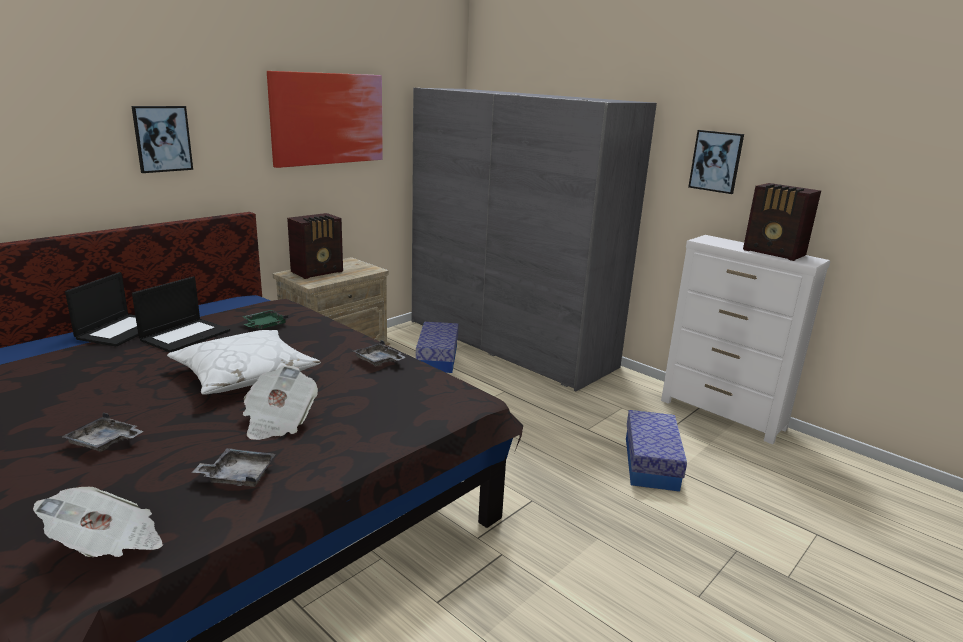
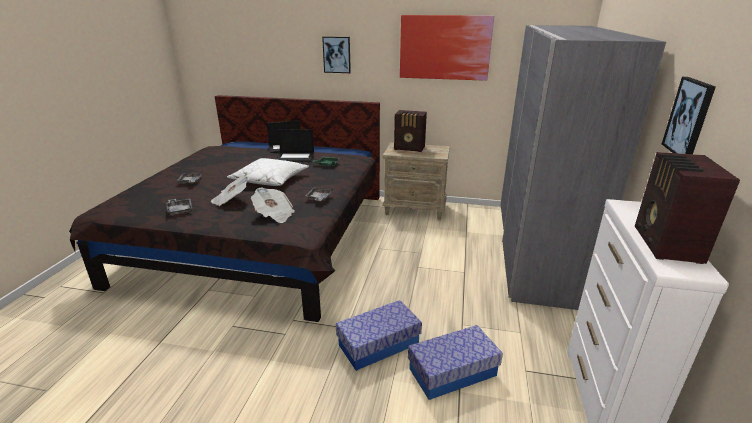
camera: 60 degrees right, 5 degrees up
newspaper [33,486,163,558] -> newspaper moved to [251,187,295,223]
storage box [416,322,459,373] -> storage box moved to [336,300,422,371]

